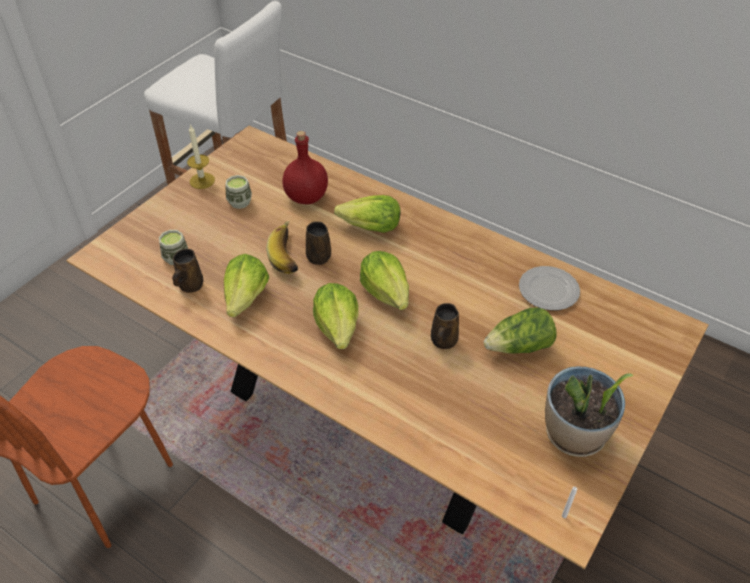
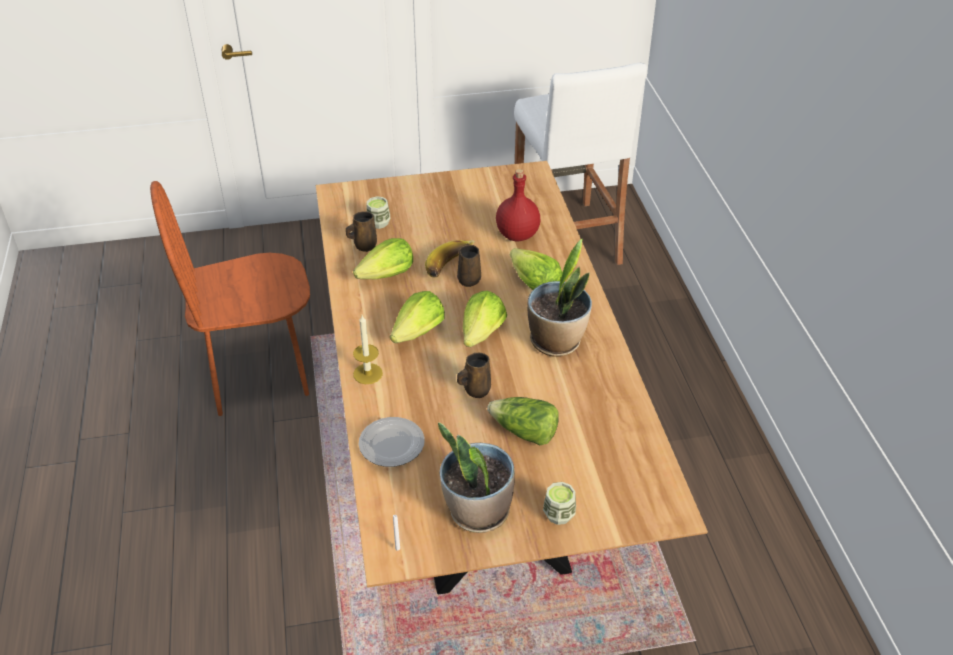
camera: 45 degrees right, 5 degrees down
candle [187,124,215,189] -> candle moved to [353,315,383,384]
cup [225,175,252,209] -> cup moved to [543,482,576,525]
plate [519,266,580,310] -> plate moved to [358,417,425,467]
none -> potted plant [528,239,592,357]

